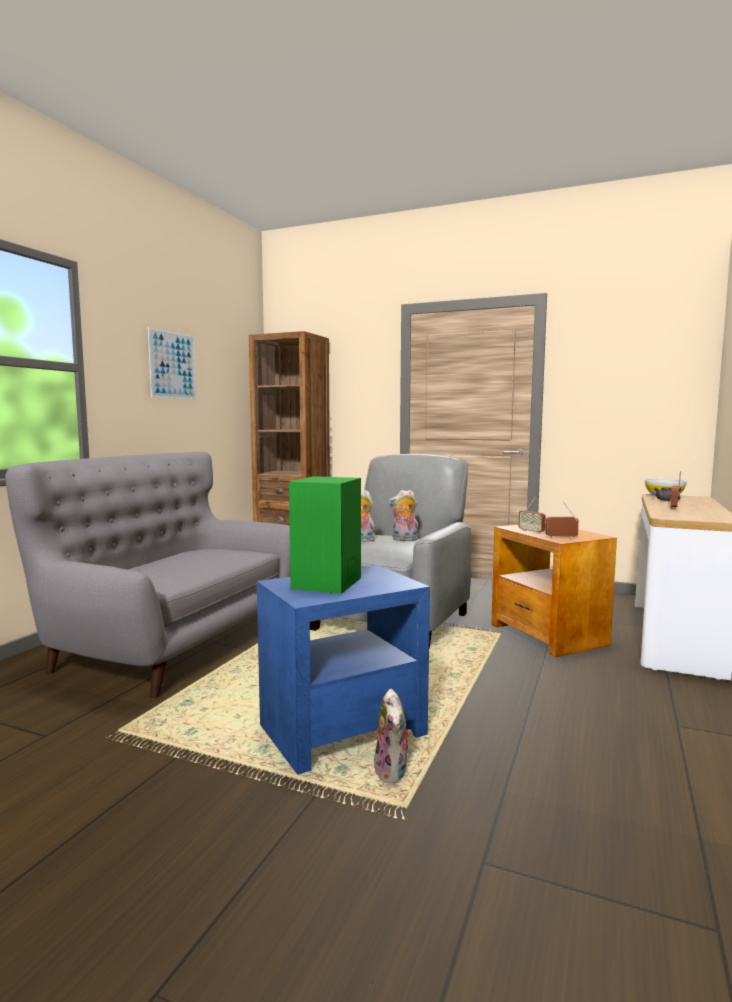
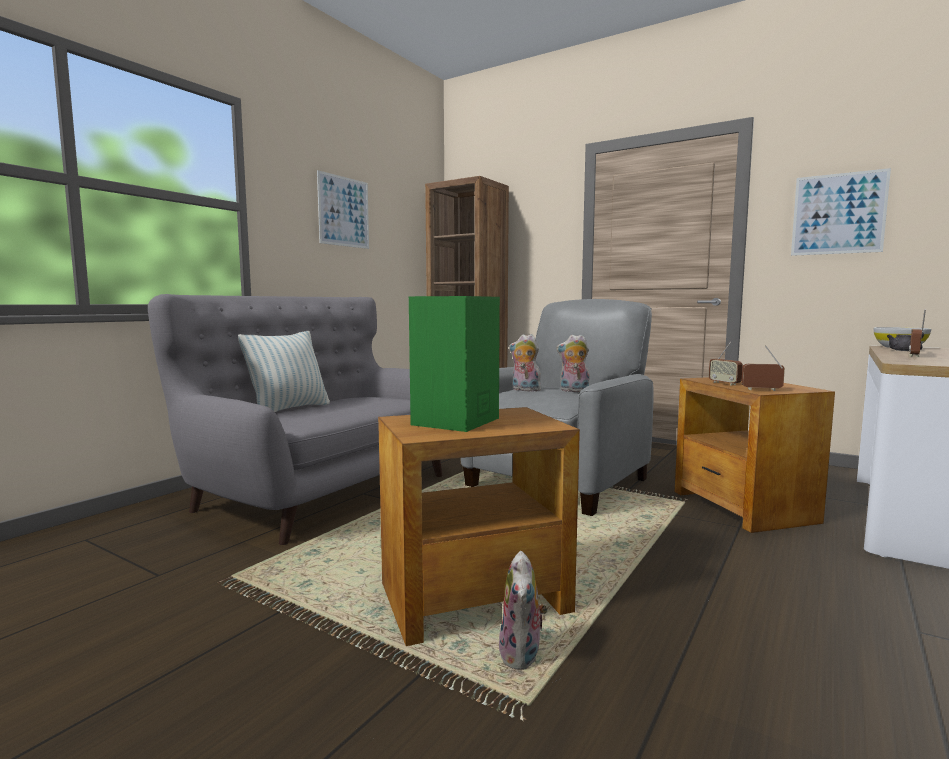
camera: 10 degrees right, 0 degrees up
blue side table [257,565,430,775] -> brown side table [378,407,580,646]
none -> pillow [238,331,330,412]
none -> picture [791,168,891,256]

